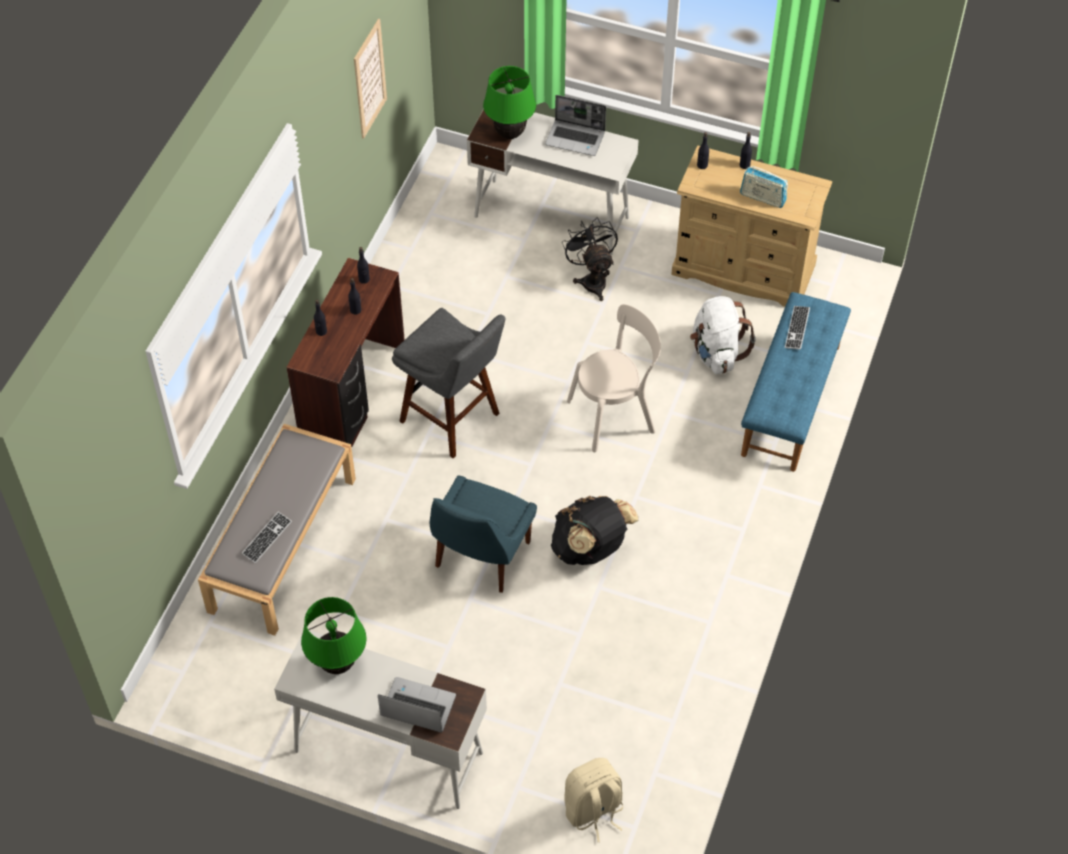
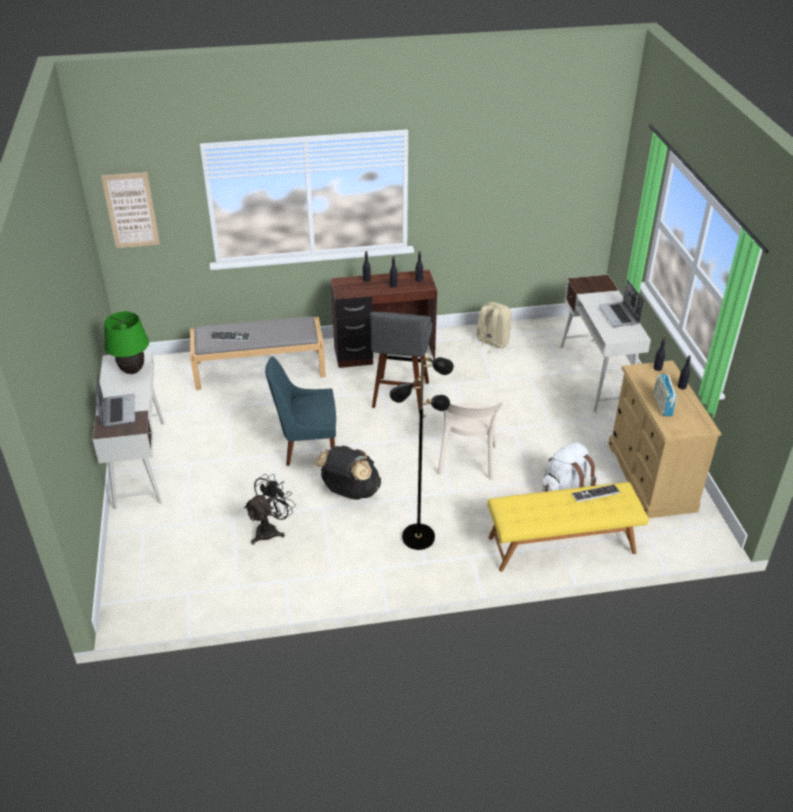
camera: 60 degrees right, 15 degrees down
picture [354,19,387,139] -> picture moved to [101,172,160,248]
green table lamp [483,66,536,139] -> none
black fan [562,218,618,301] -> black fan moved to [244,474,296,545]
beige backpack [564,758,623,842] -> beige backpack moved to [476,302,511,353]
beige chair [567,304,661,452] -> beige chair turned 60 degrees clockwise [438,402,503,480]
blue bench [741,292,851,472] -> yellow bench [487,482,649,572]
none -> black floor lamp [390,356,454,550]

